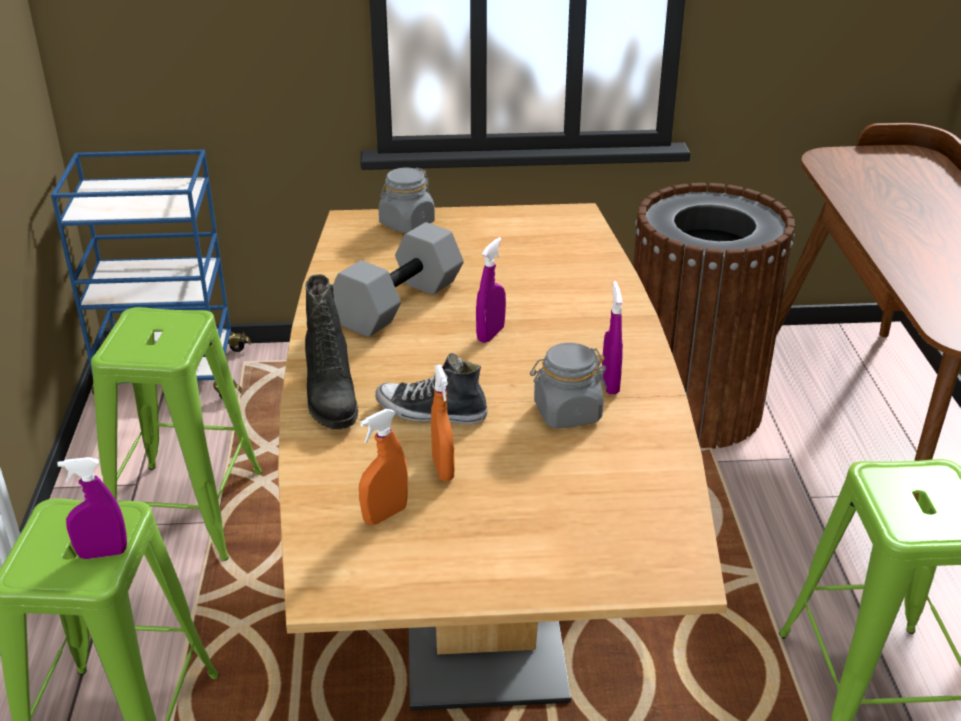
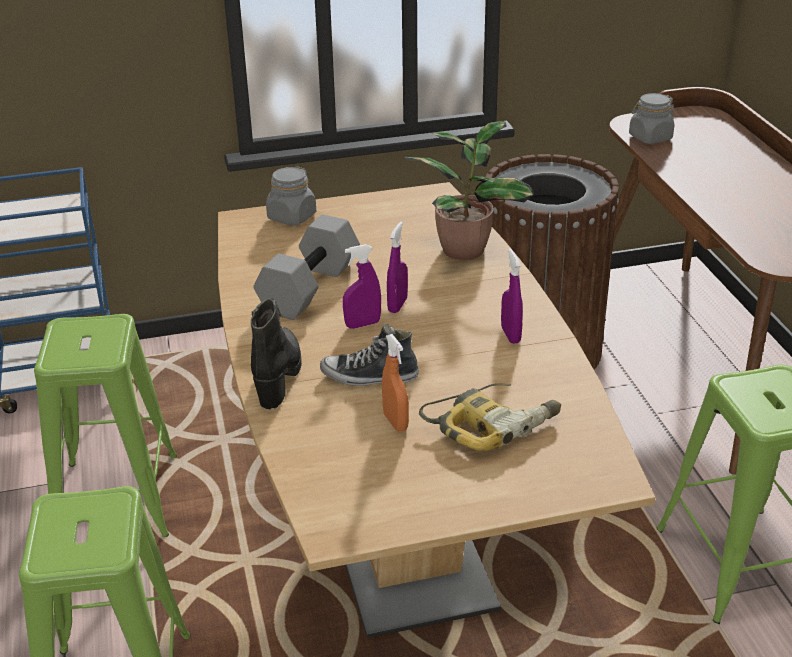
camera: 10 degrees left, 0 degrees up
purple spray bottle [57,457,127,559] -> purple spray bottle moved to [343,244,381,329]
black boot [305,274,358,429] -> black boot turned 150 degrees counterclockwise [251,298,302,409]
orange spray bottle [359,409,408,525] -> none
grey jar [530,343,607,429] -> grey jar moved to [629,93,674,144]
none -> potted plant [404,121,534,260]
none -> power drill [419,383,561,451]

